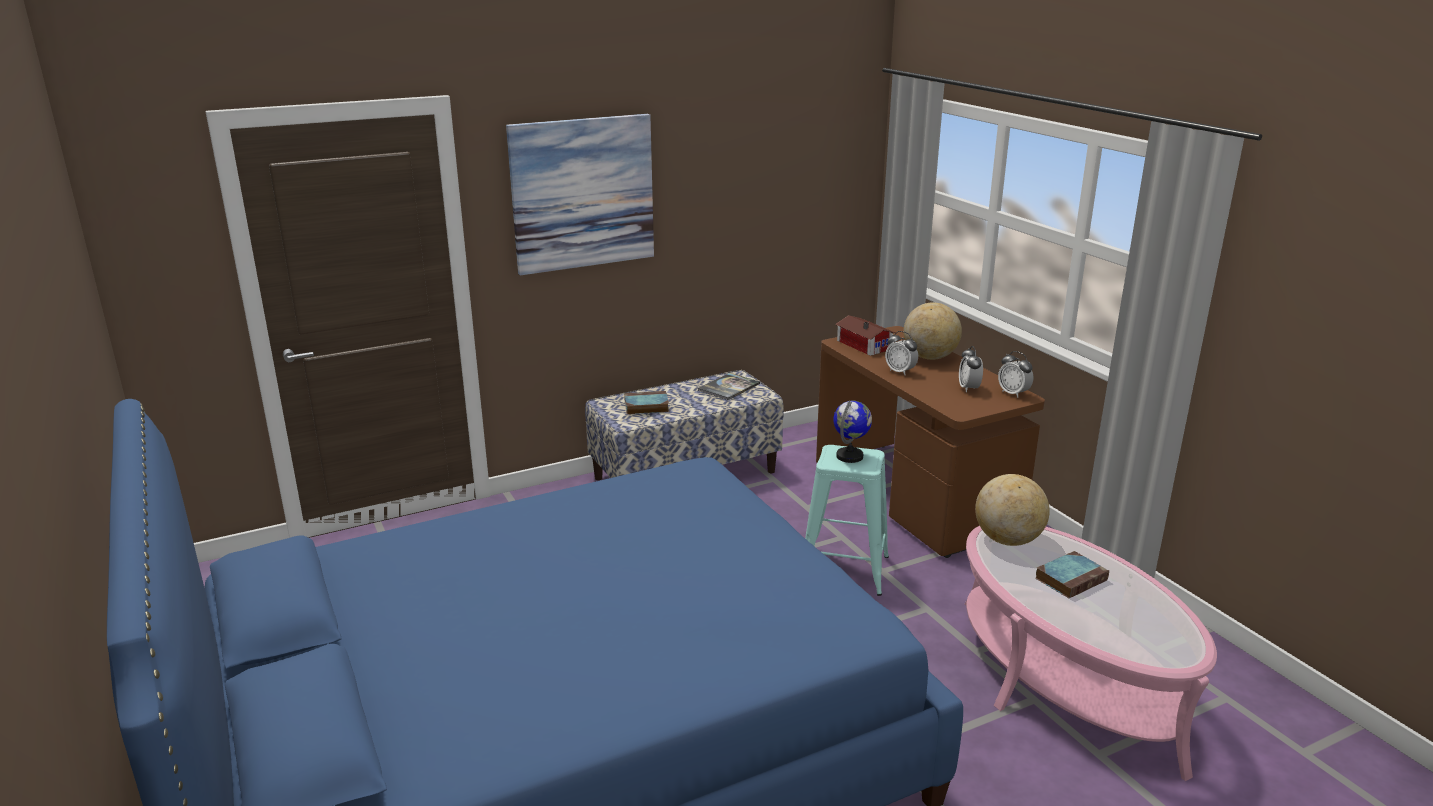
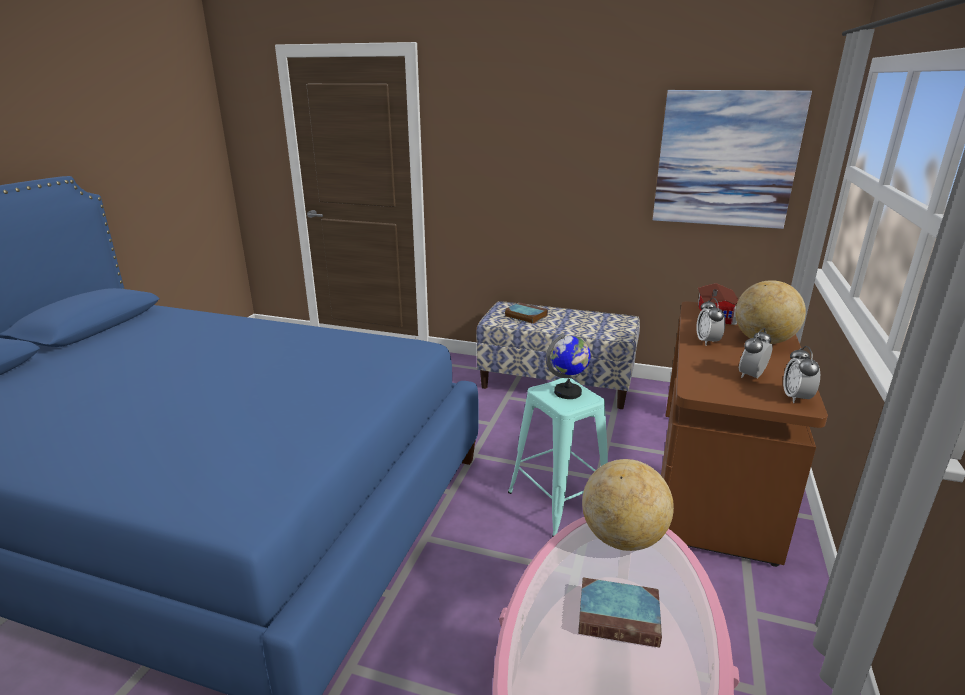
camera: 45 degrees right, 0 degrees up
picture [506,114,654,275] -> picture moved to [653,90,812,229]
book [698,373,760,400] -> none

